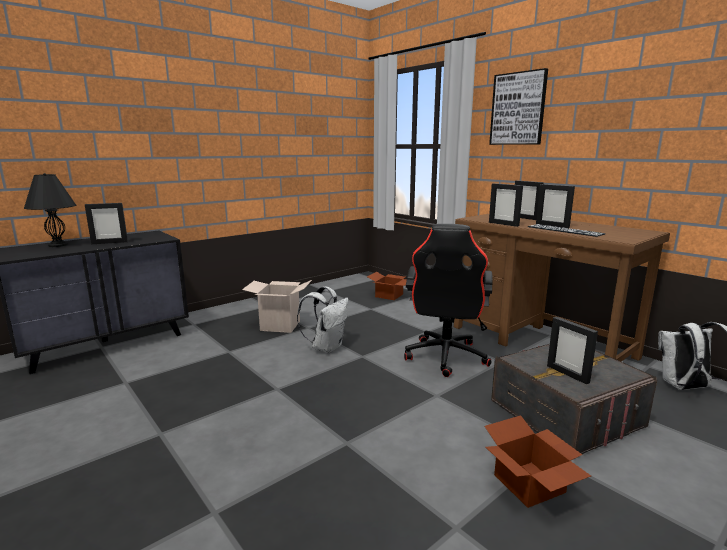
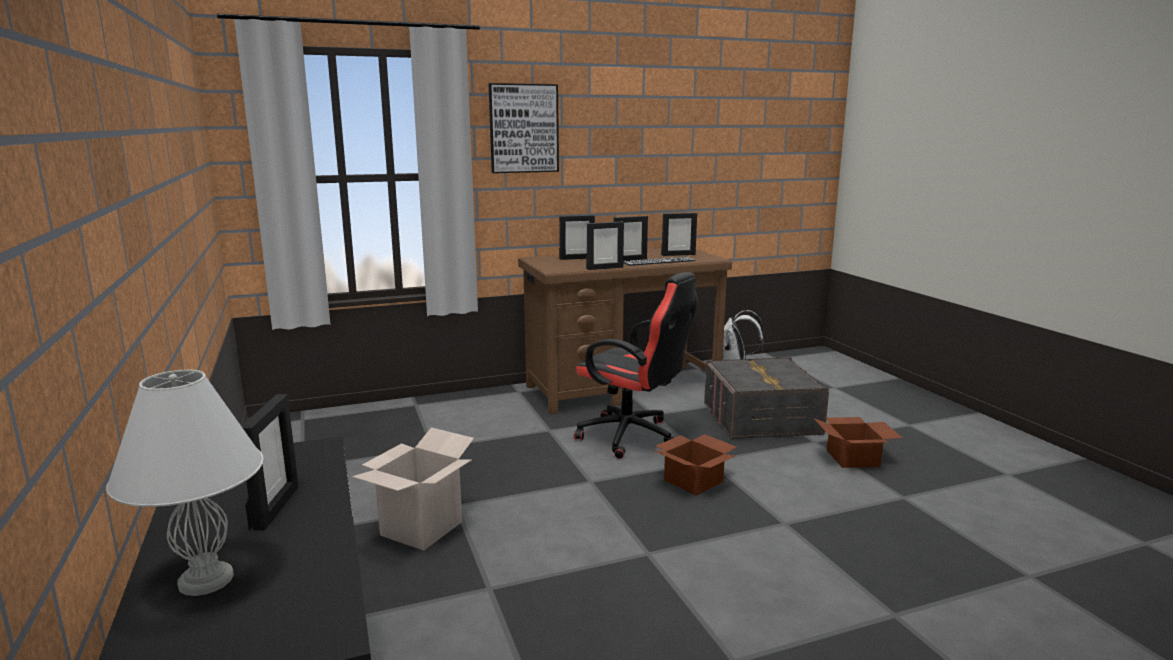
camera: 70 degrees left, 0 degrees up
black table lamp [24,173,76,247] -> white table lamp [106,369,263,596]
white backpack [297,286,349,353] -> none
cardboard box [367,272,407,300] -> cardboard box moved to [653,434,737,496]
picture frame [547,317,598,384] -> picture frame moved to [661,213,697,256]

